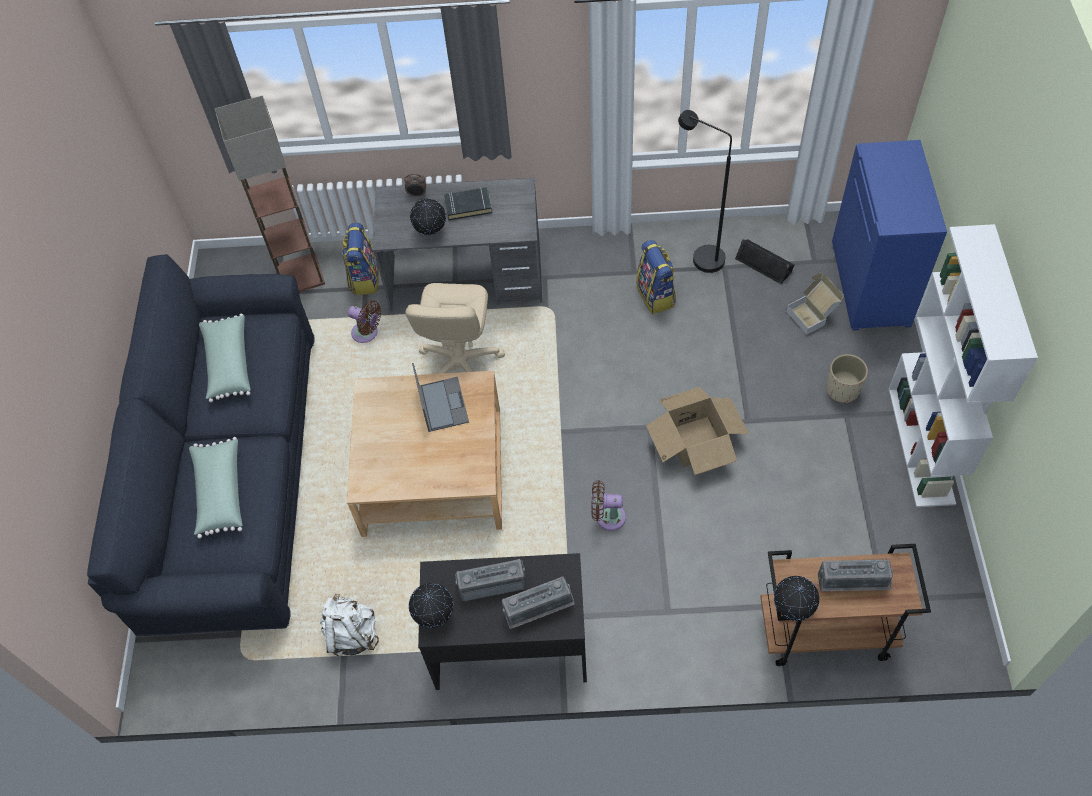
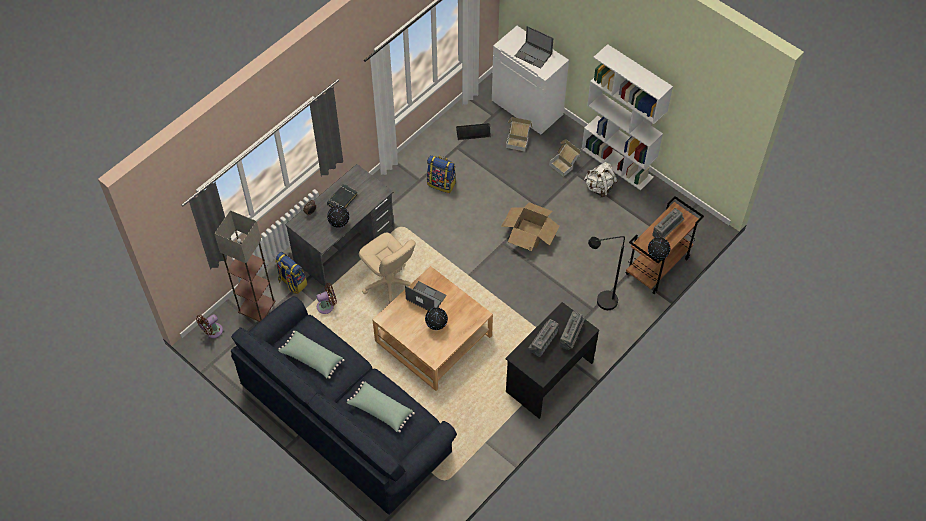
camera: 50 degrees left, 0 degrees up
white backpack [320,593,379,656] -> white backpack moved to [584,162,618,198]
globe [409,583,453,628] -> globe moved to [425,307,448,330]
brown fan [591,480,626,531] -> brown fan moved to [196,314,223,338]
black floor lamp [678,110,732,273] -> black floor lamp moved to [588,236,625,310]
beige planter [826,354,868,403] -> cardboard box [549,139,581,177]
blue cabinet [832,140,947,331] -> white cabinet [492,26,569,135]
none -> laptop [515,26,553,69]

